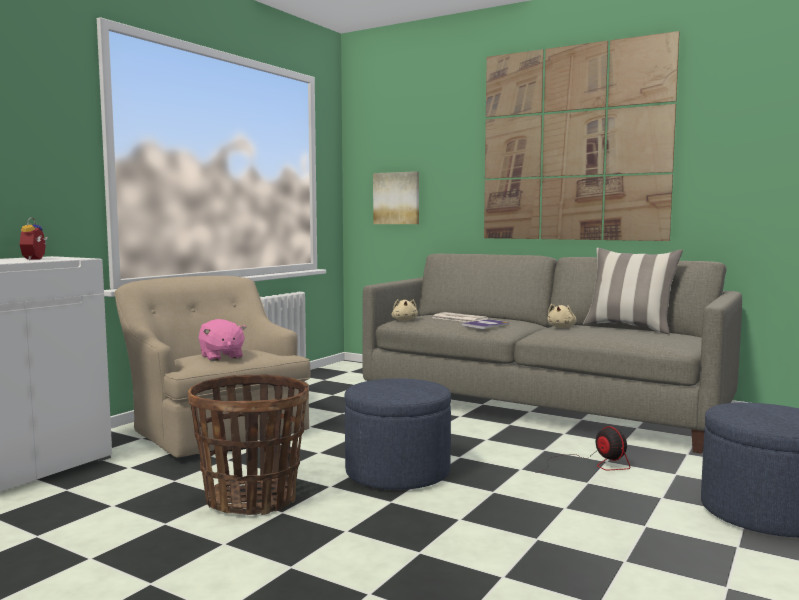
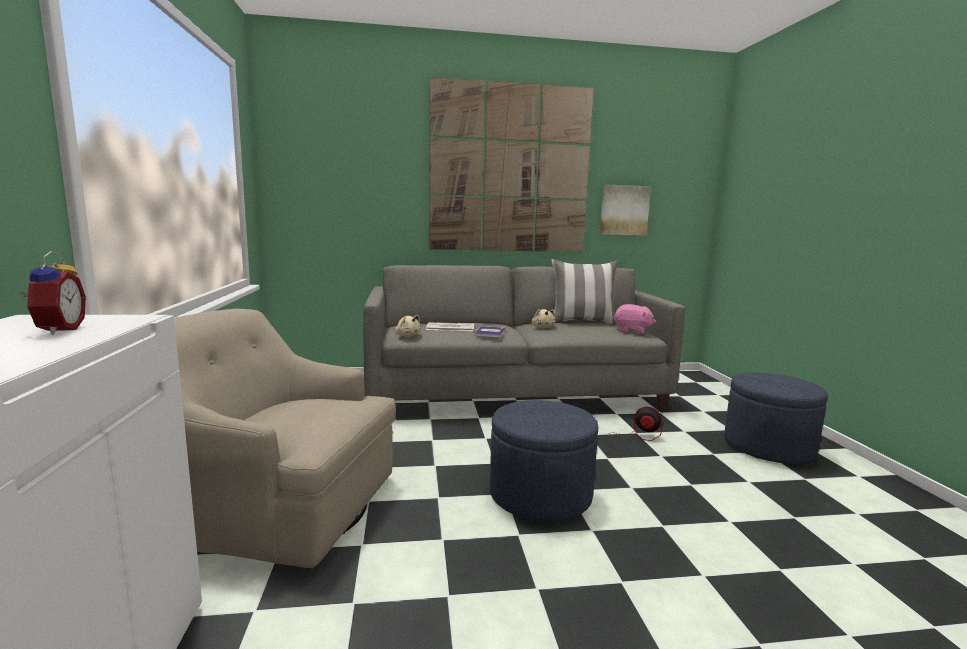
camera: 40 degrees left, 5 degrees up
alarm clock [20,217,48,260] -> alarm clock turned 150 degrees counterclockwise [20,251,86,335]
basket [188,374,309,515] -> none
pink plush toy [198,319,247,361] -> pink plush toy moved to [613,304,656,334]
picture [373,171,419,224] -> picture moved to [600,184,651,236]

